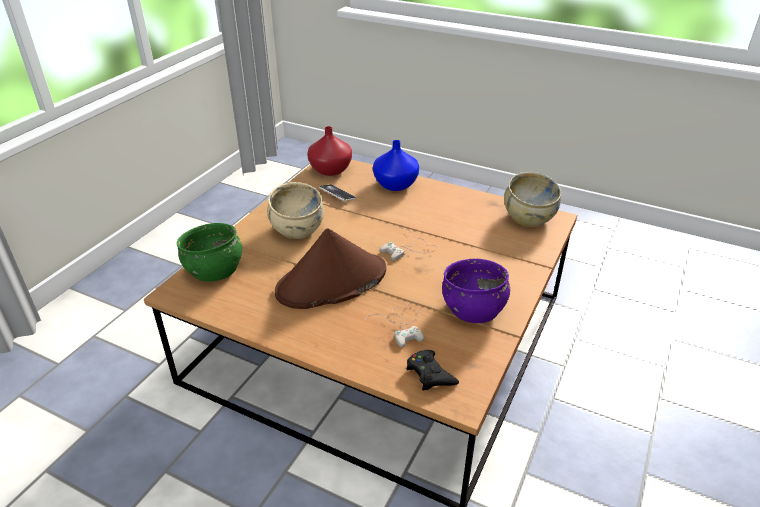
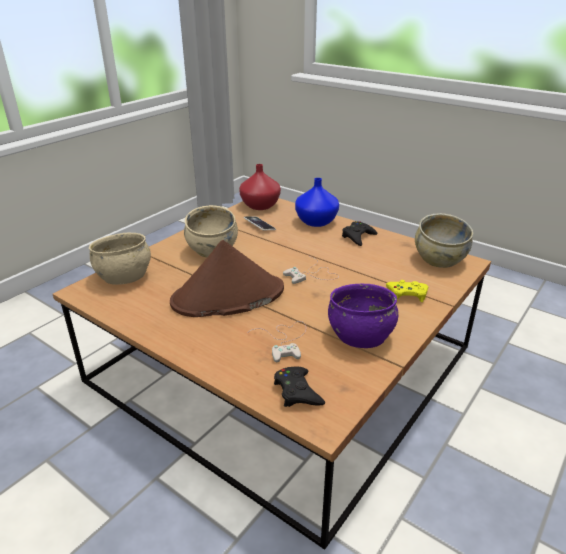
camera: 10 degrees right, 5 degrees down
green bowl [177,223,242,282] -> beige bowl [89,233,151,285]
none -> black game controller [342,221,377,246]
none -> yellow game controller [386,280,428,302]

